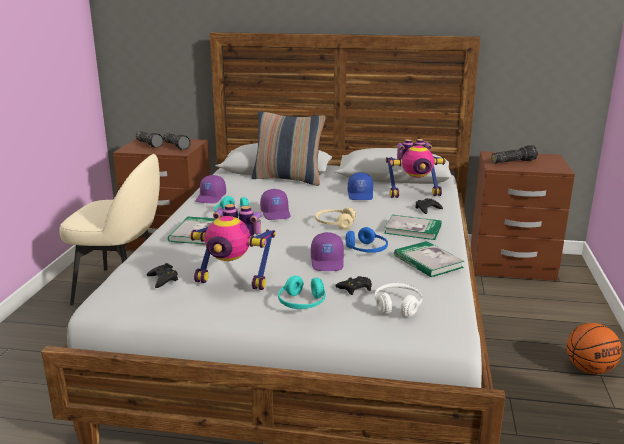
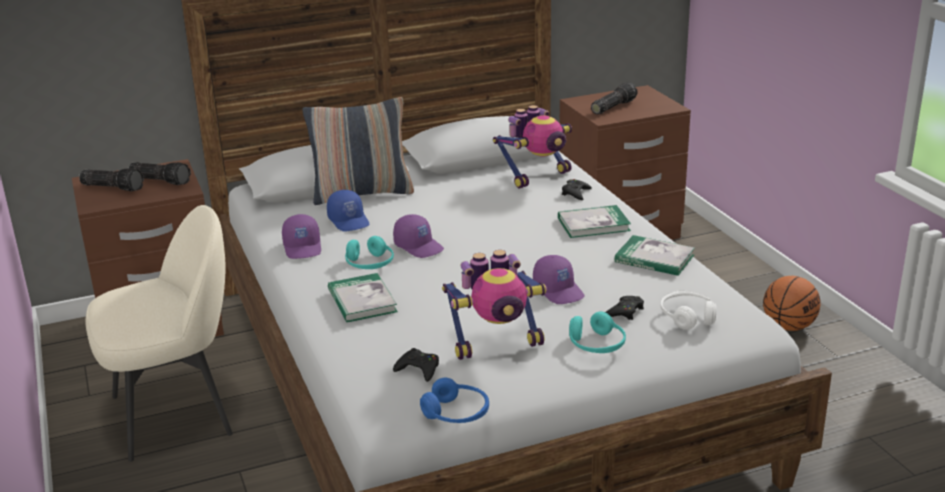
camera: 30 degrees left, 5 degrees up
beige headphones [315,207,356,230] -> none
blue headphones [346,227,388,253] -> blue headphones moved to [420,378,489,423]
blue cap [348,172,373,200] -> blue cap moved to [327,190,370,231]

